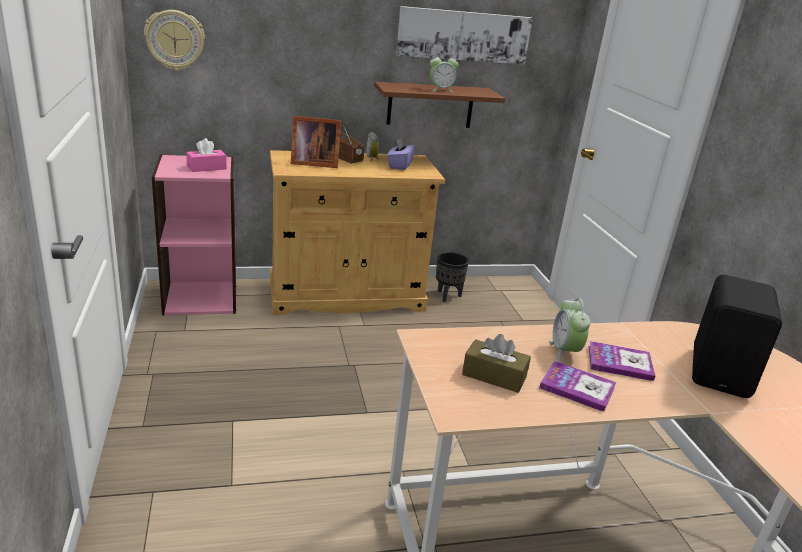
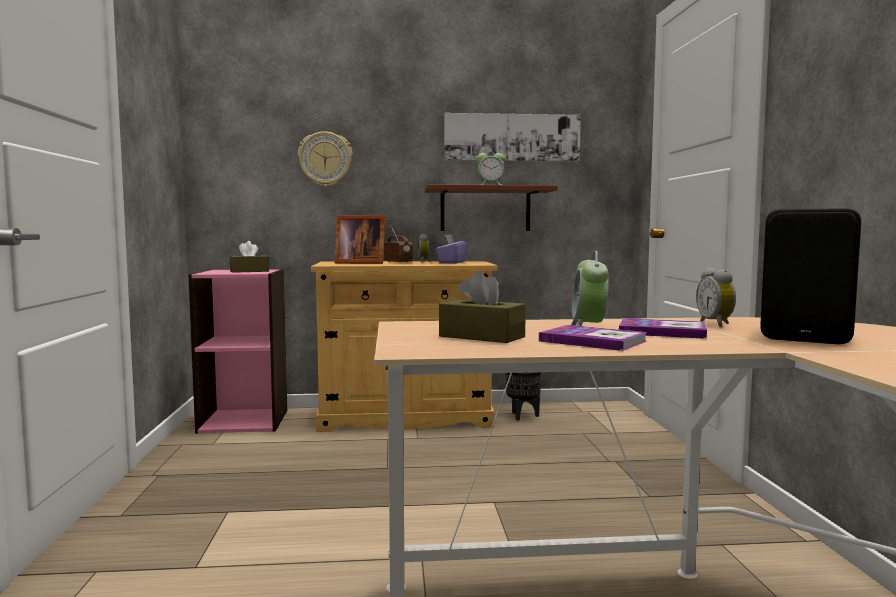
camera: 10 degrees right, 20 degrees down
wall clock [144,10,205,71] -> wall clock moved to [298,131,353,187]
pink tissue box [186,138,227,172] -> brown tissue box [230,241,269,273]
none -> alarm clock [696,268,736,327]

